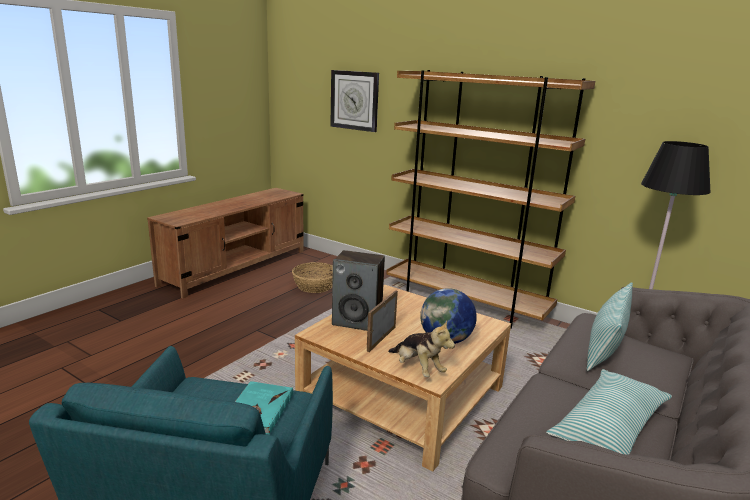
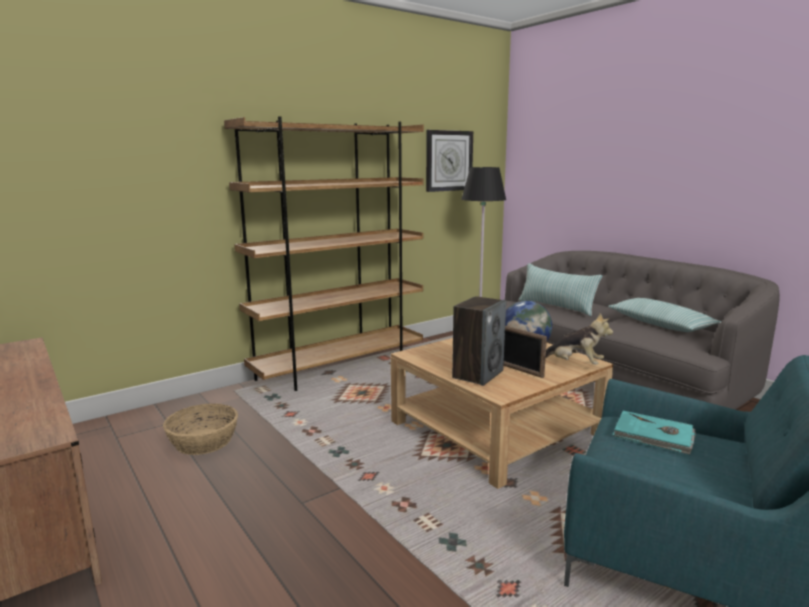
camera: 70 degrees left, 5 degrees down
wall clock [330,70,379,132] -> wall clock moved to [426,130,473,192]
plush toy [388,321,455,377] -> plush toy turned 45 degrees clockwise [546,313,613,364]

